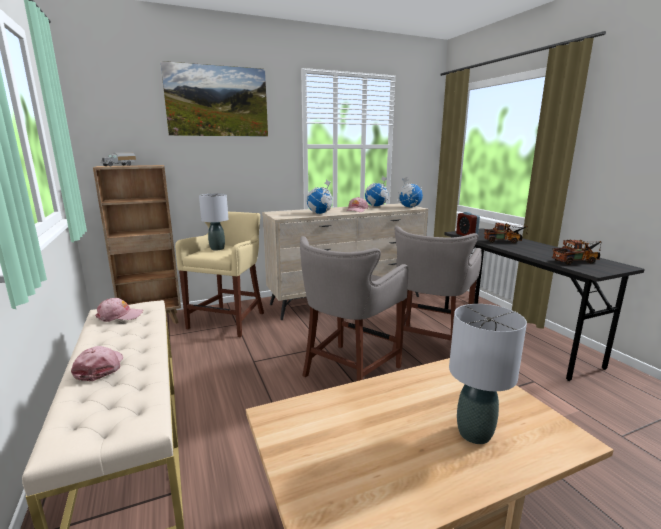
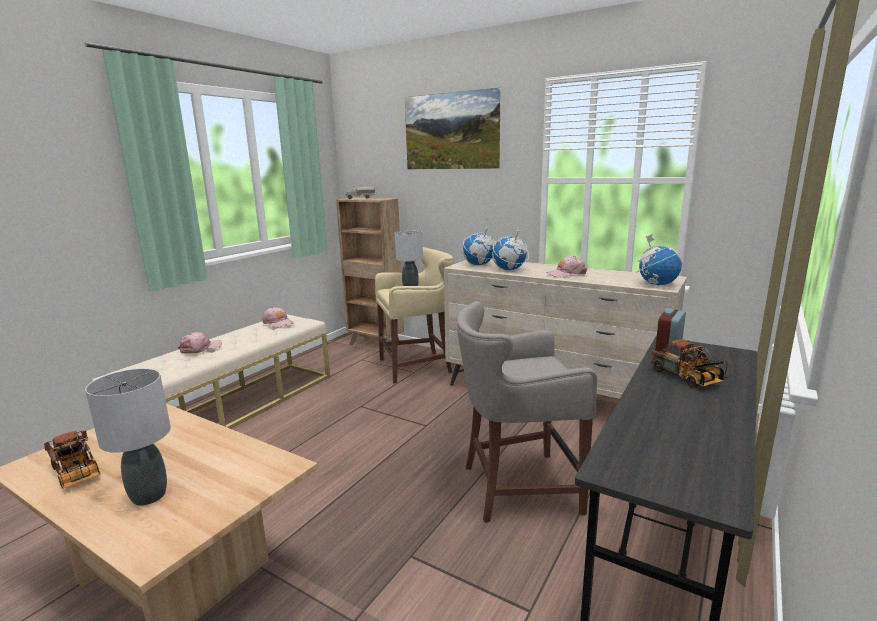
camera: 55 degrees right, 0 degrees up
grey stool [300,236,408,381] -> none
globe [365,176,388,207] -> globe moved to [462,225,495,265]
toy truck [552,240,601,265] -> toy truck moved to [44,430,101,489]

